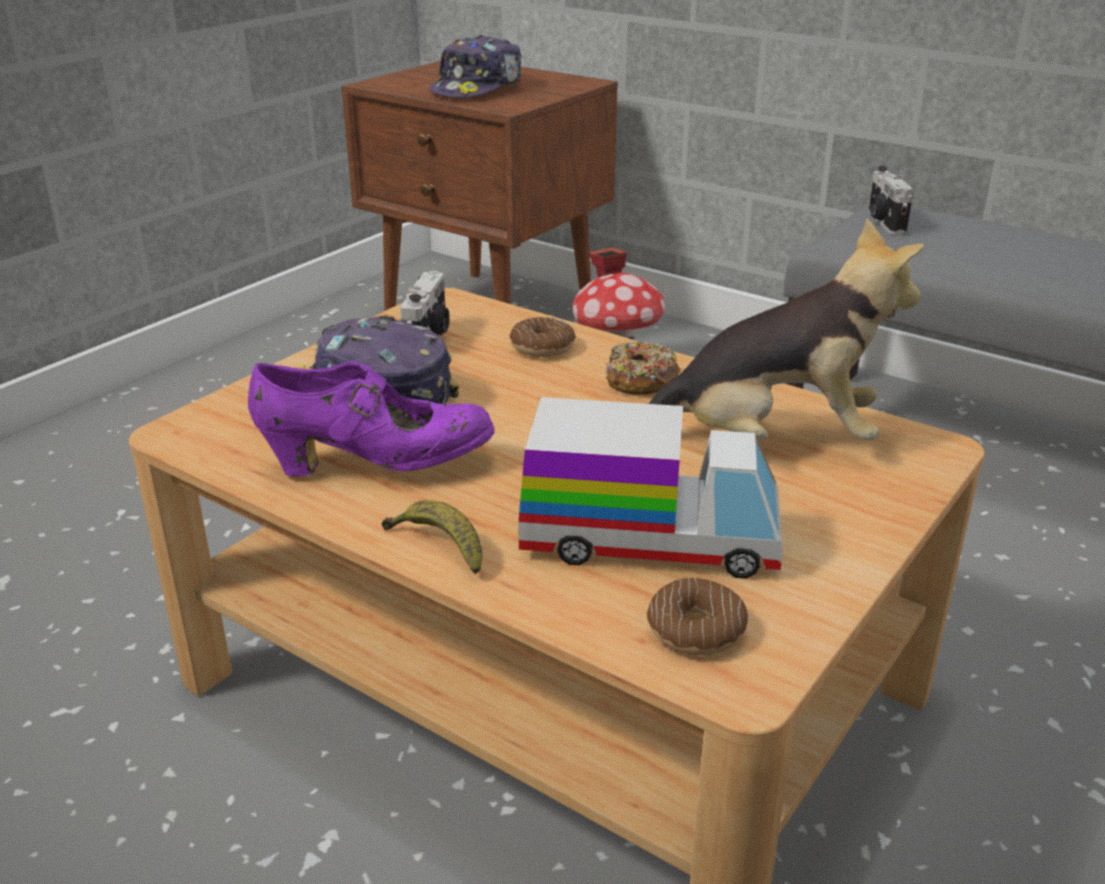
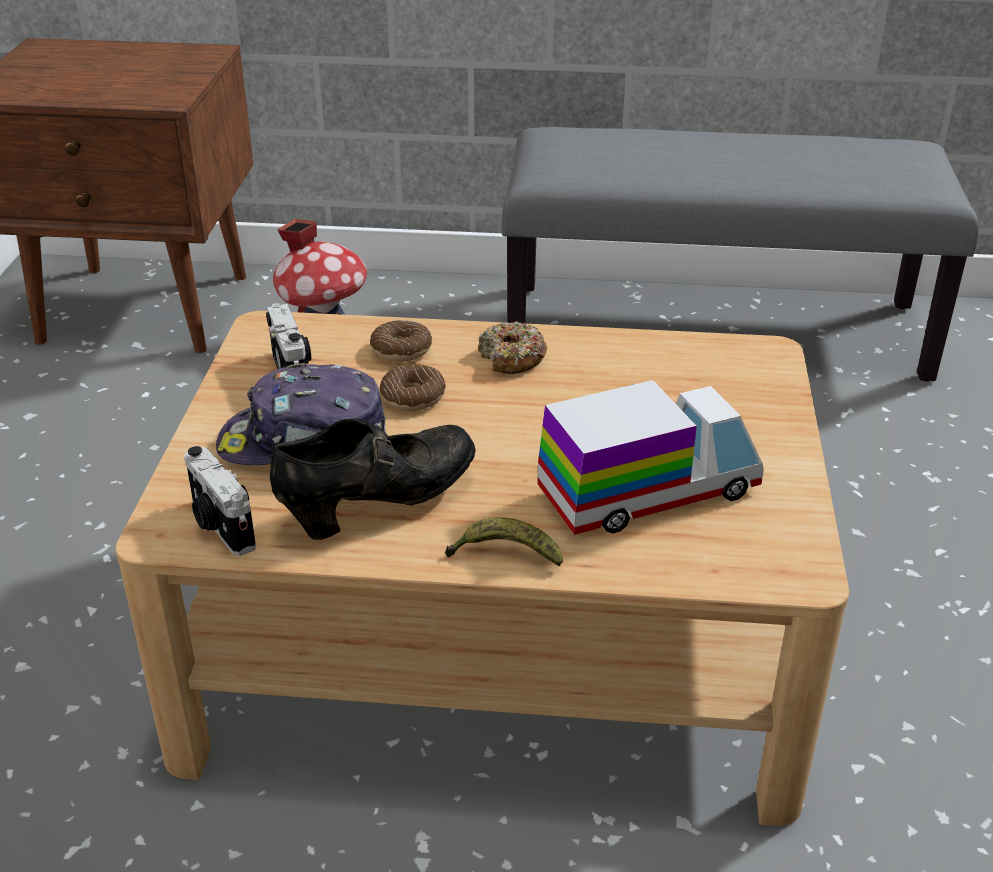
camera: 30 degrees left, 5 degrees up
purple shoe [248,361,494,477] -> black shoe [270,419,476,540]
cap [430,35,522,98] -> none
donut [647,577,748,655] -> donut moved to [380,364,446,411]
plush toy [648,218,924,440] -> none
camera [868,166,913,235] -> camera moved to [184,446,256,556]

